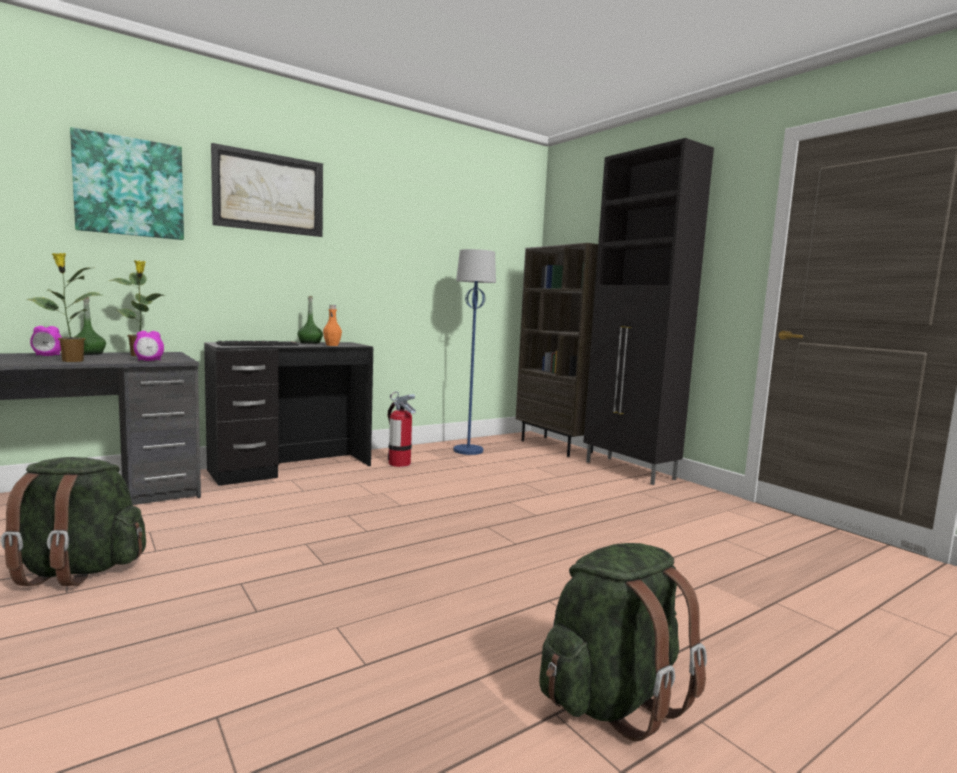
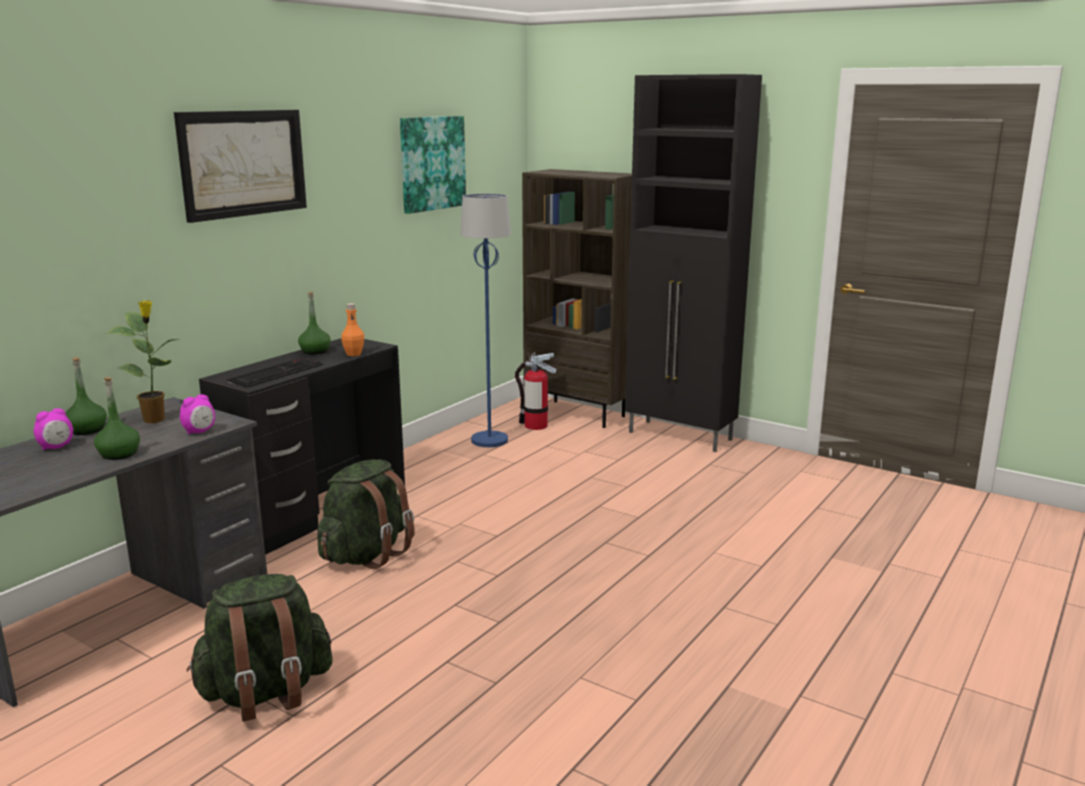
camera: 20 degrees left, 10 degrees up
potted plant [26,253,102,362] -> green bottle [94,377,140,460]
picture [70,127,184,240] -> picture moved to [400,116,466,214]
fire extinguisher [388,392,416,467] -> fire extinguisher moved to [515,352,556,430]
green backpack [539,543,707,741] -> green backpack moved to [317,459,415,569]

